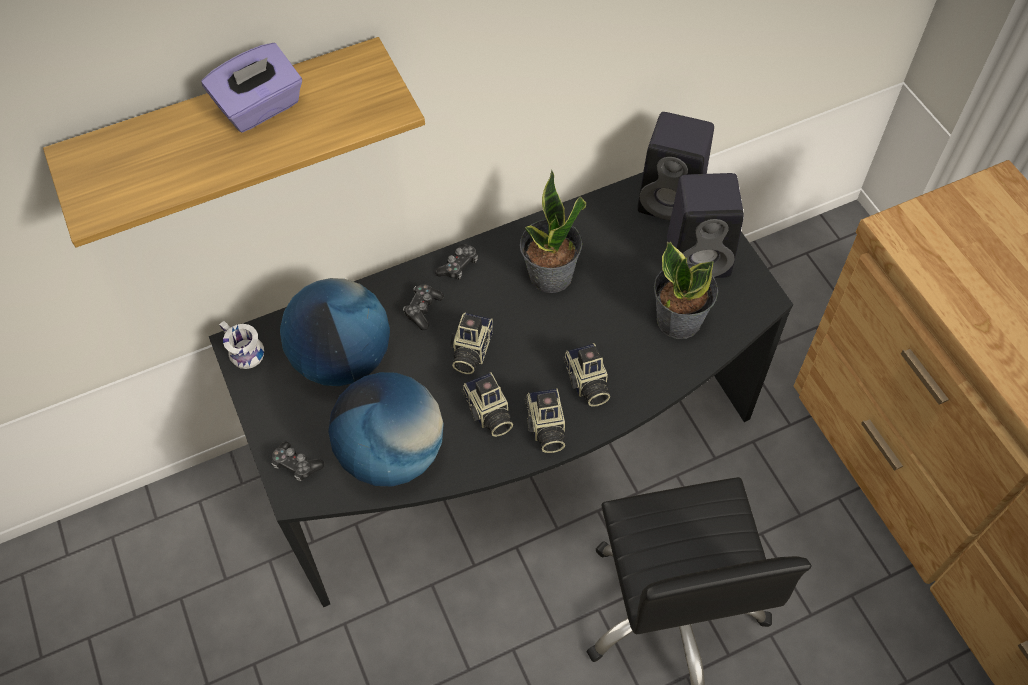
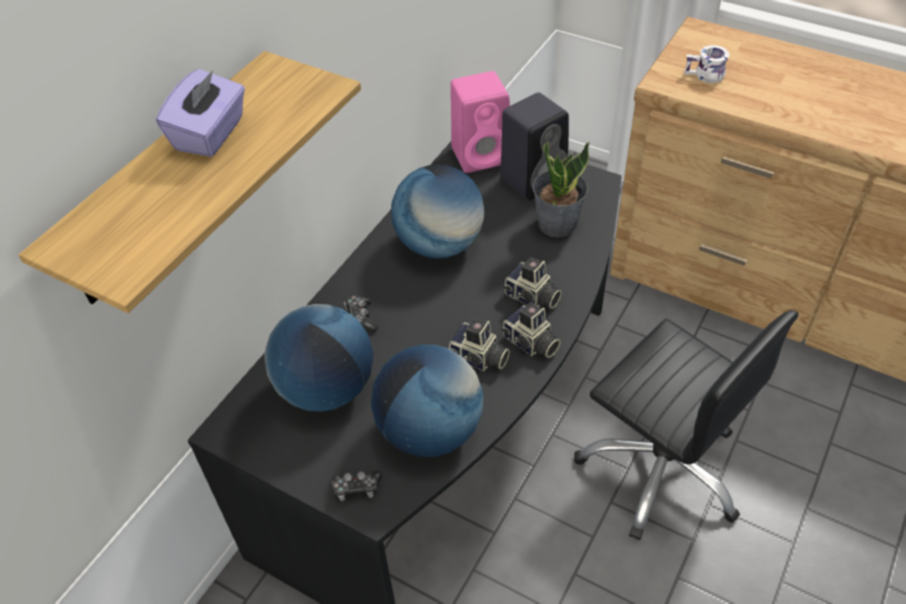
camera: 35 degrees left, 10 degrees down
white mug [219,321,264,369] -> white mug moved to [684,45,729,83]
game controller [435,244,478,280] -> none
camera [450,313,493,374] -> none
potted plant [520,170,586,293] -> globe [391,164,485,259]
black speaker [637,112,714,220] -> pink speaker [451,71,510,173]

